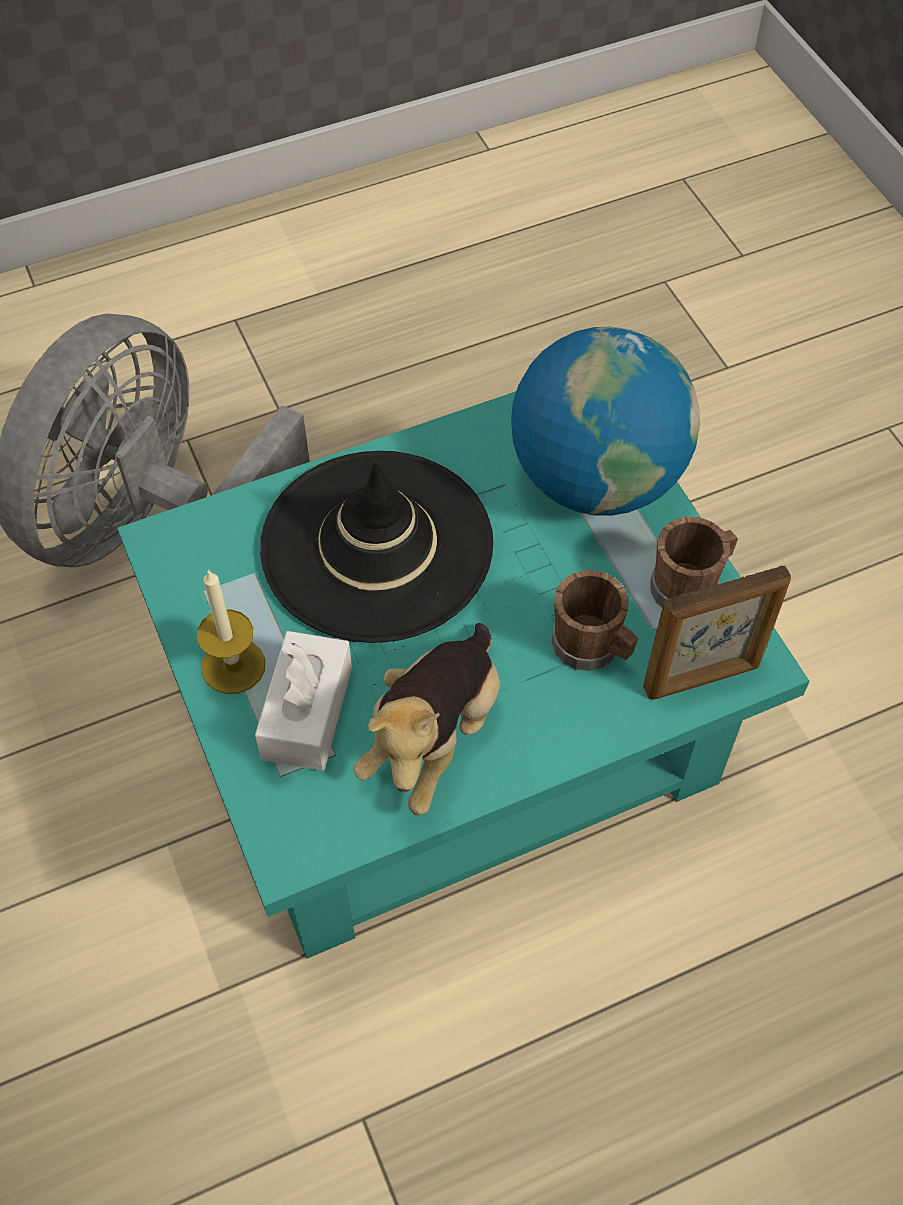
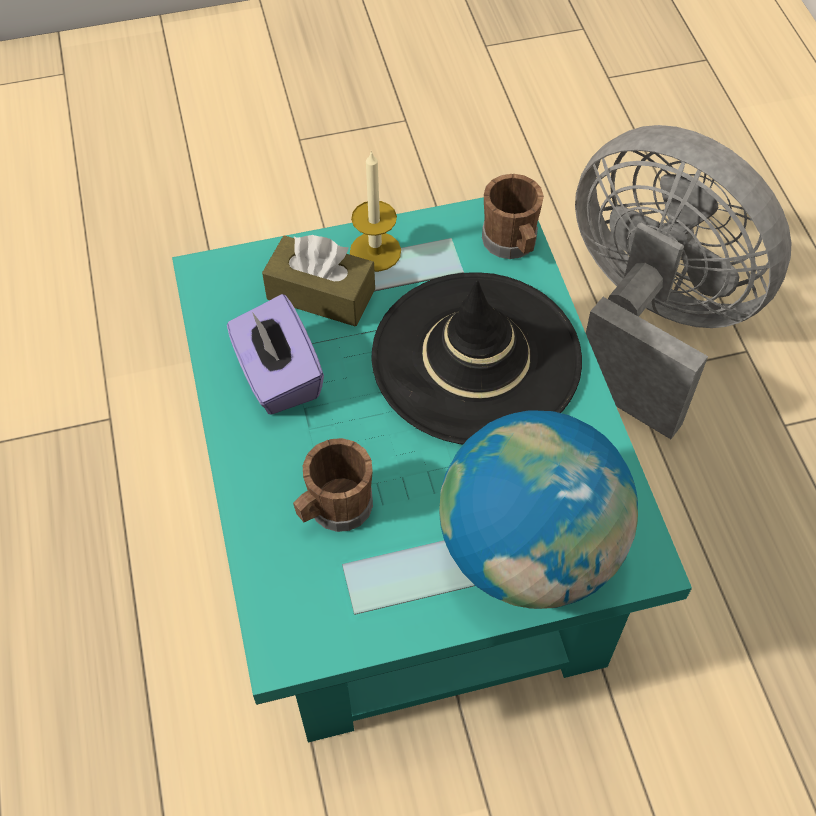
camera: 100 degrees right, 0 degrees up
white tissue box [255,631,352,771] -> brown tissue box [262,235,375,326]
plush toy [353,623,500,815] -> purple tissue box [227,294,324,415]
picture frame [643,565,791,700] -> none
brown mug [650,517,738,608] -> brown mug moved to [482,174,544,259]

